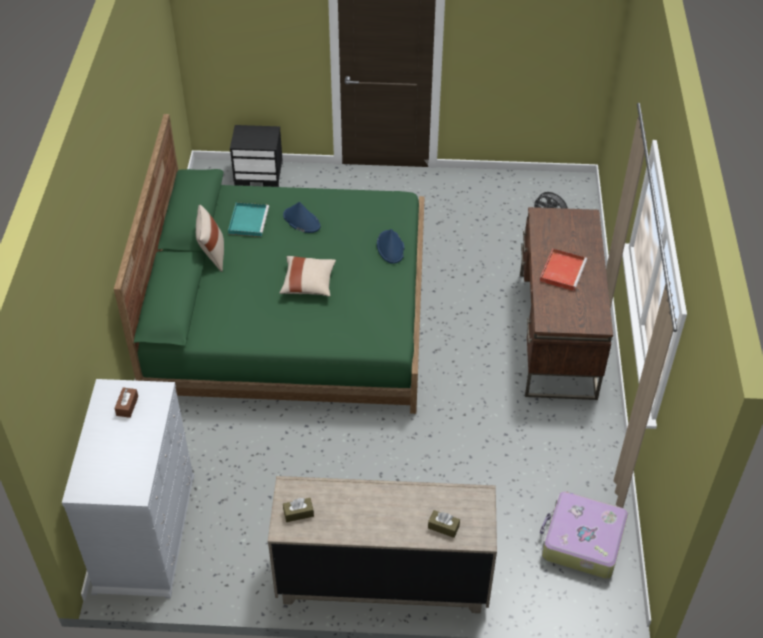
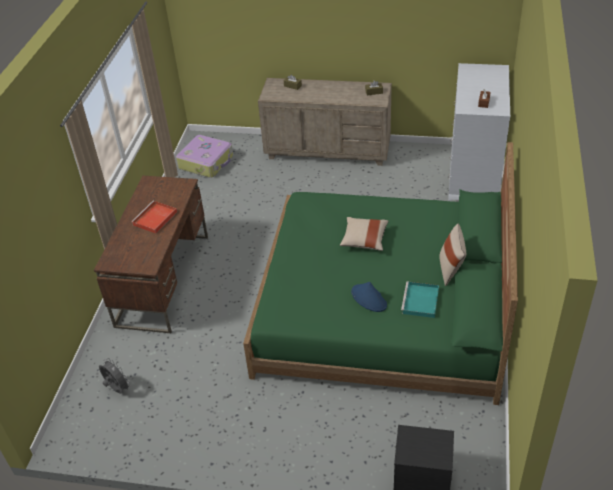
camera: 170 degrees left, 5 degrees down
blue hat [377,229,405,264] -> none

